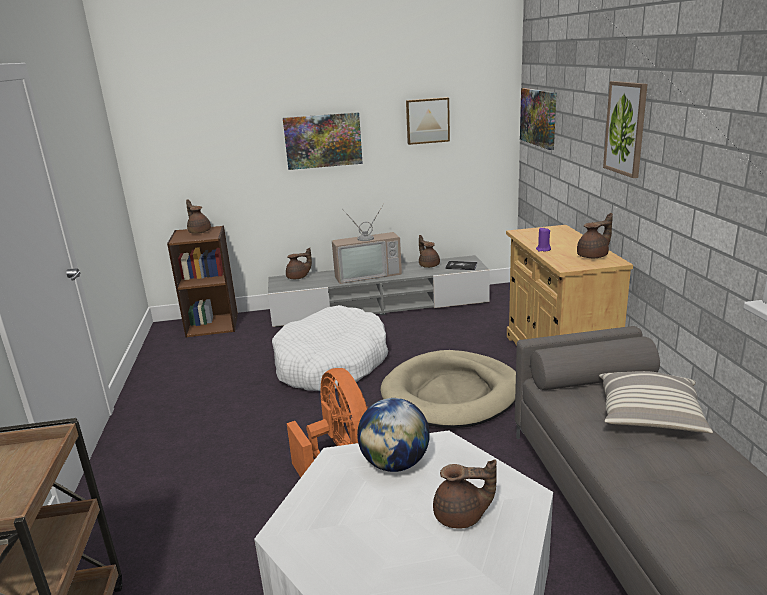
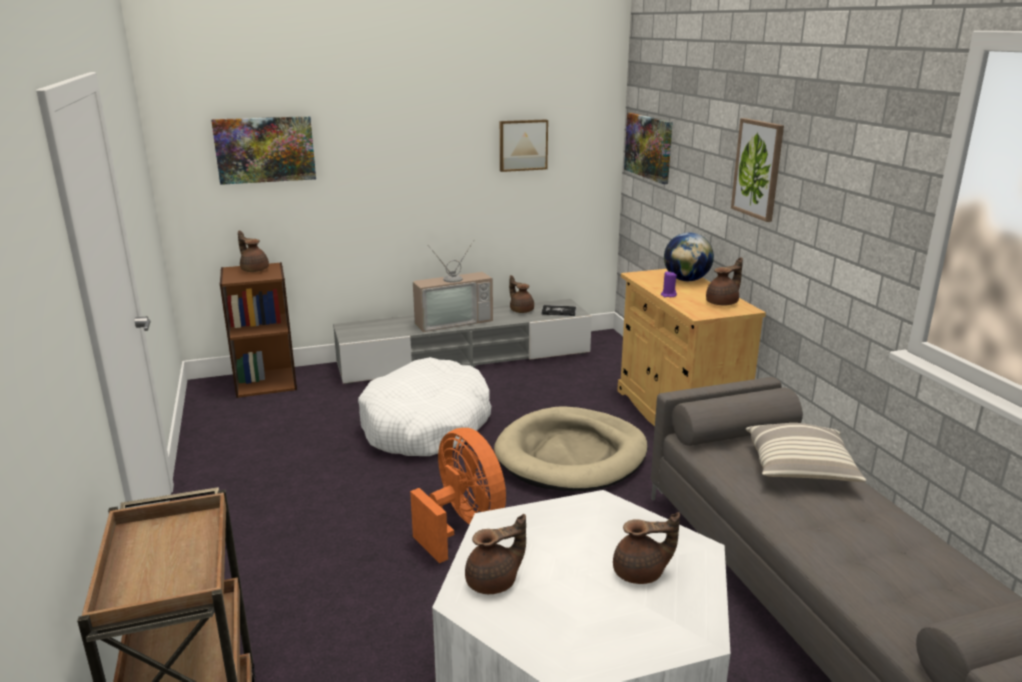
camera: 10 degrees left, 0 degrees up
picture [283,112,363,170] -> picture moved to [211,116,316,185]
brown teapot [286,248,312,279] -> brown teapot moved to [465,514,526,594]
globe [357,398,430,472] -> globe moved to [664,232,714,281]

